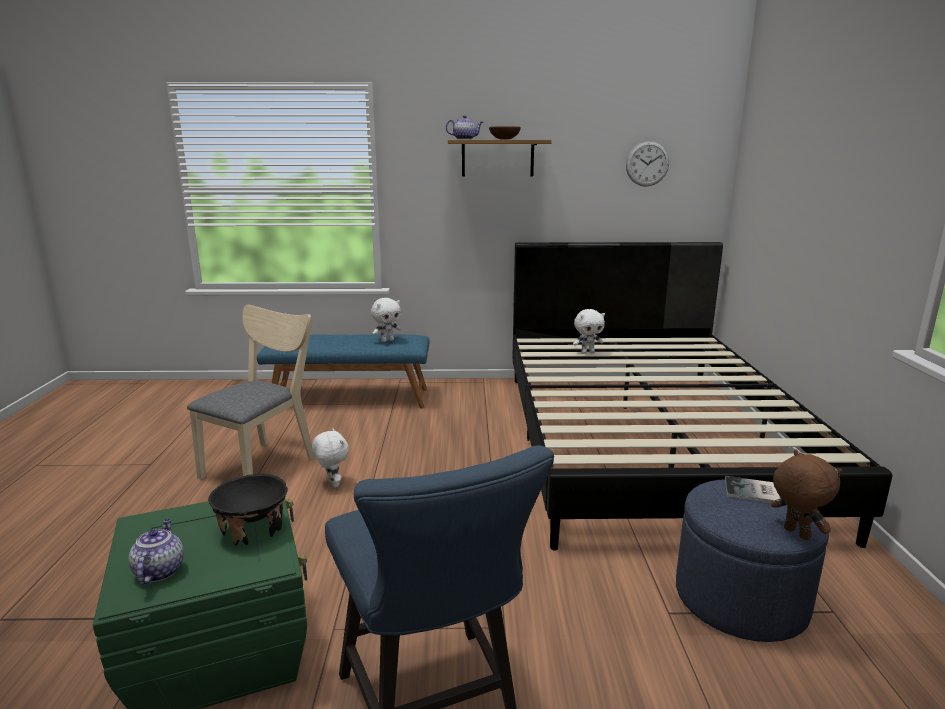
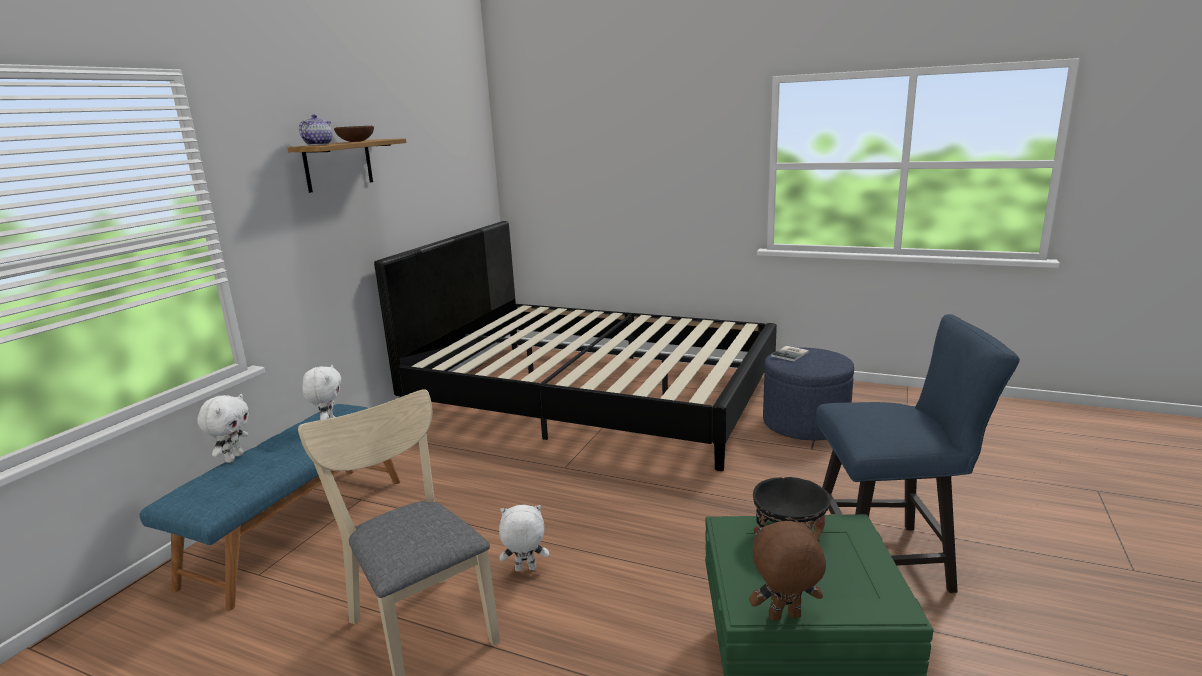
camera: 65 degrees left, 0 degrees up
teapot [128,519,184,584] -> none
white plush toy [573,309,605,354] -> white plush toy moved to [197,394,249,463]
wall clock [626,141,669,187] -> none
brown plush toy [771,450,842,540] -> brown plush toy moved to [749,521,826,621]

